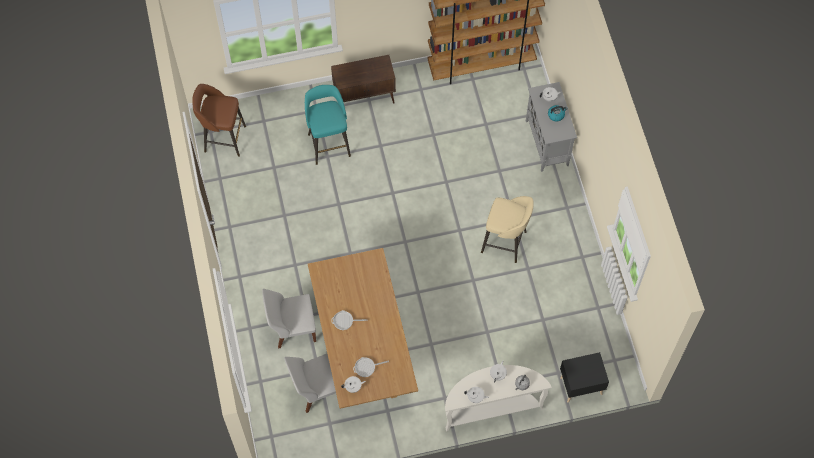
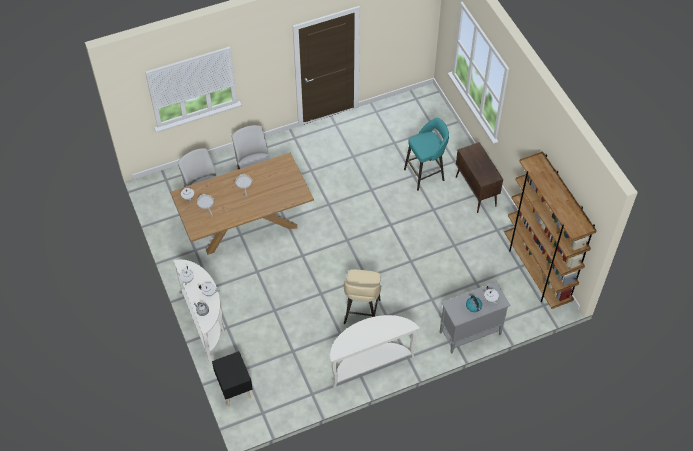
camera: 80 degrees right, 10 degrees down
brown stool [192,84,246,157] -> none
none -> white console table [330,315,420,388]

